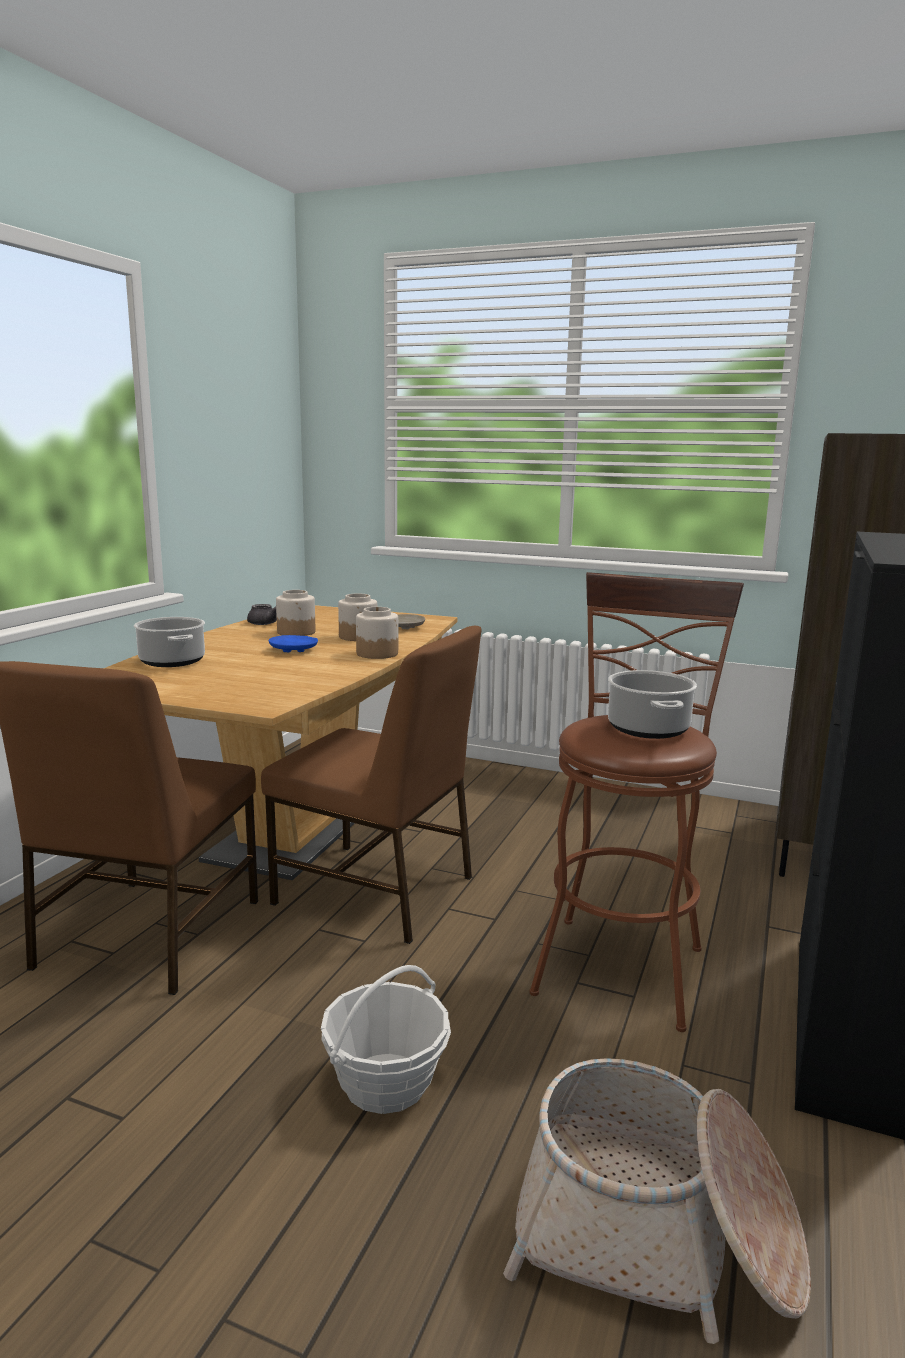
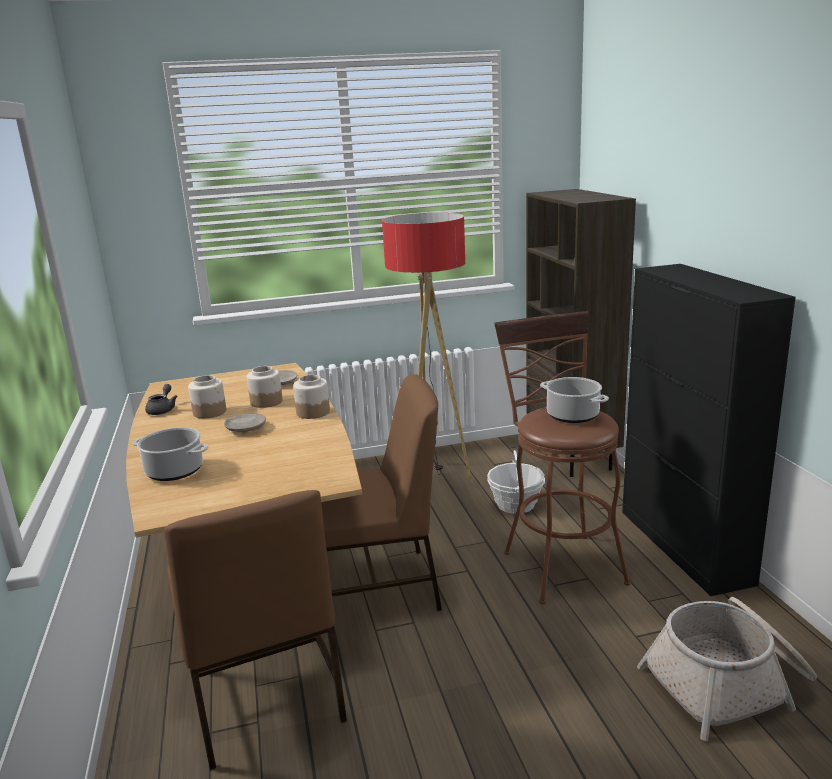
camera: 35 degrees left, 5 degrees up
blue plate [269,635,318,653] -> beige plate [224,414,266,433]
basket [321,965,451,1114] -> basket moved to [487,450,545,514]
none -> floor lamp [382,213,472,483]

